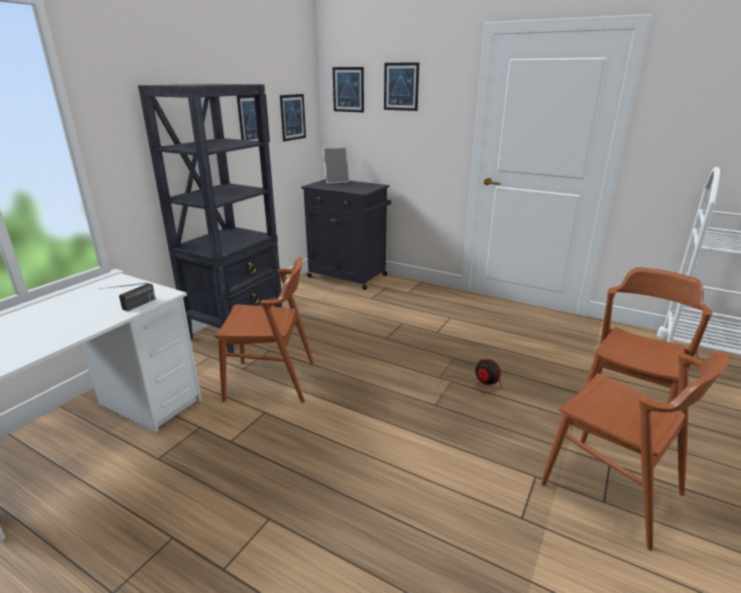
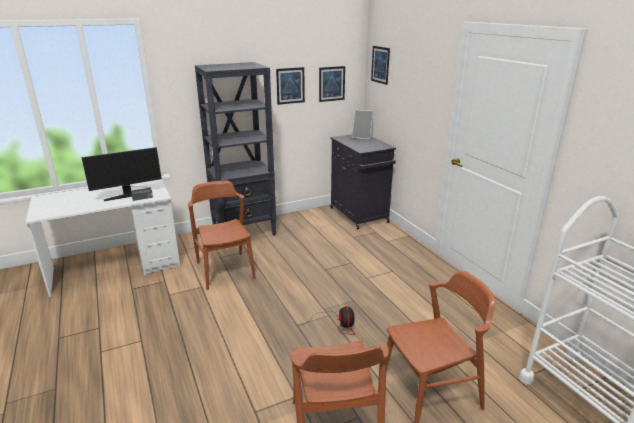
camera: 35 degrees right, 0 degrees up
brown chair [214,257,314,403] -> brown chair turned 150 degrees counterclockwise [188,180,256,290]
picture [384,62,419,111] -> none
none -> monitor [82,147,162,201]

